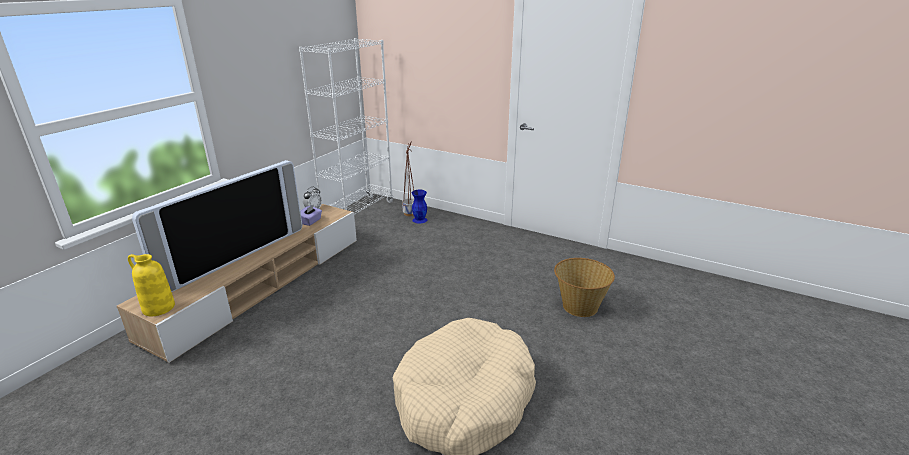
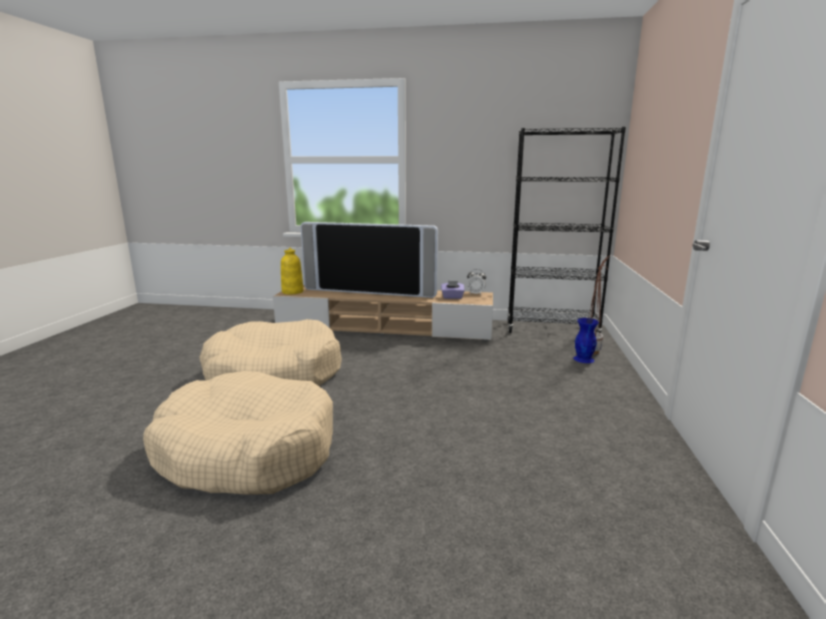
camera: 70 degrees right, 10 degrees down
white bookcase [299,38,393,215] -> black bookcase [507,127,626,334]
basket [554,258,615,317] -> none
none -> beige dog bed [199,319,342,386]

